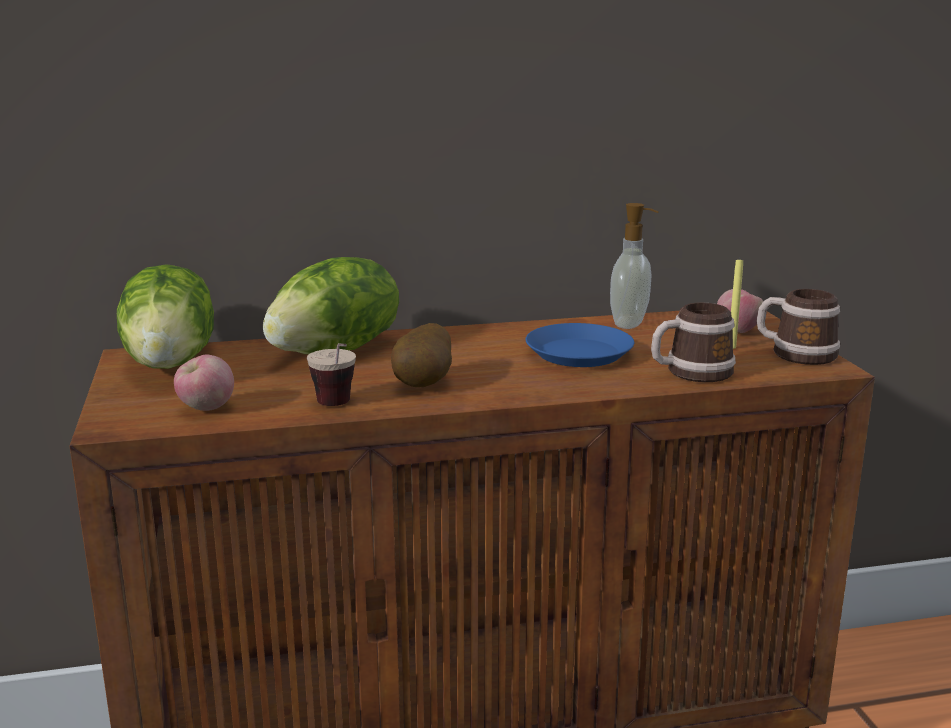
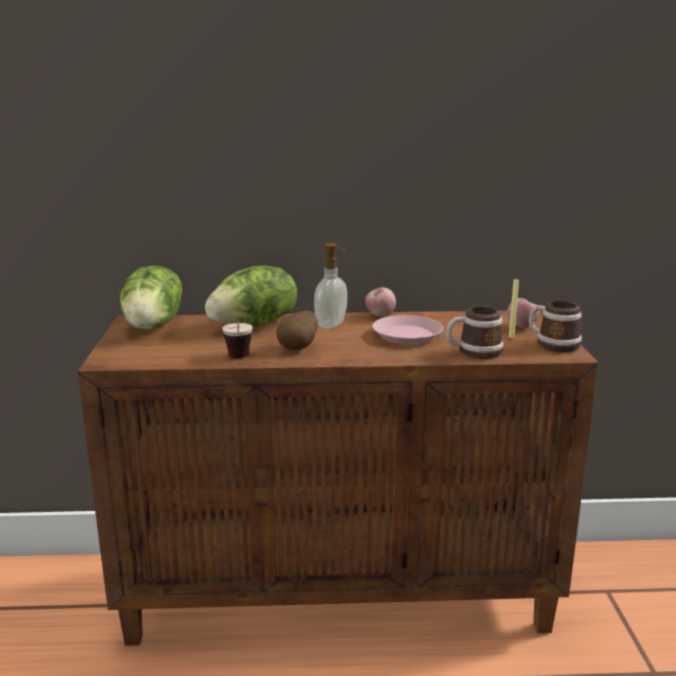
camera: 10 degrees right, 0 degrees up
apple [174,354,234,411] -> apple moved to [365,287,396,317]
blue plate [526,323,634,367] -> pink plate [372,315,443,344]
soap dispenser [610,203,659,329] -> soap dispenser moved to [314,243,347,329]

